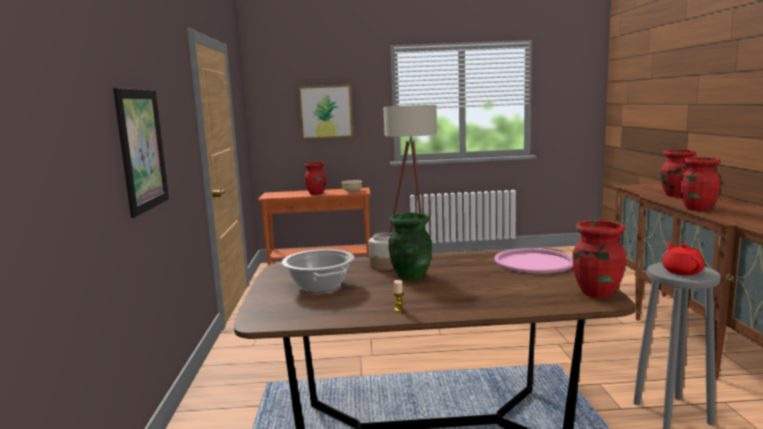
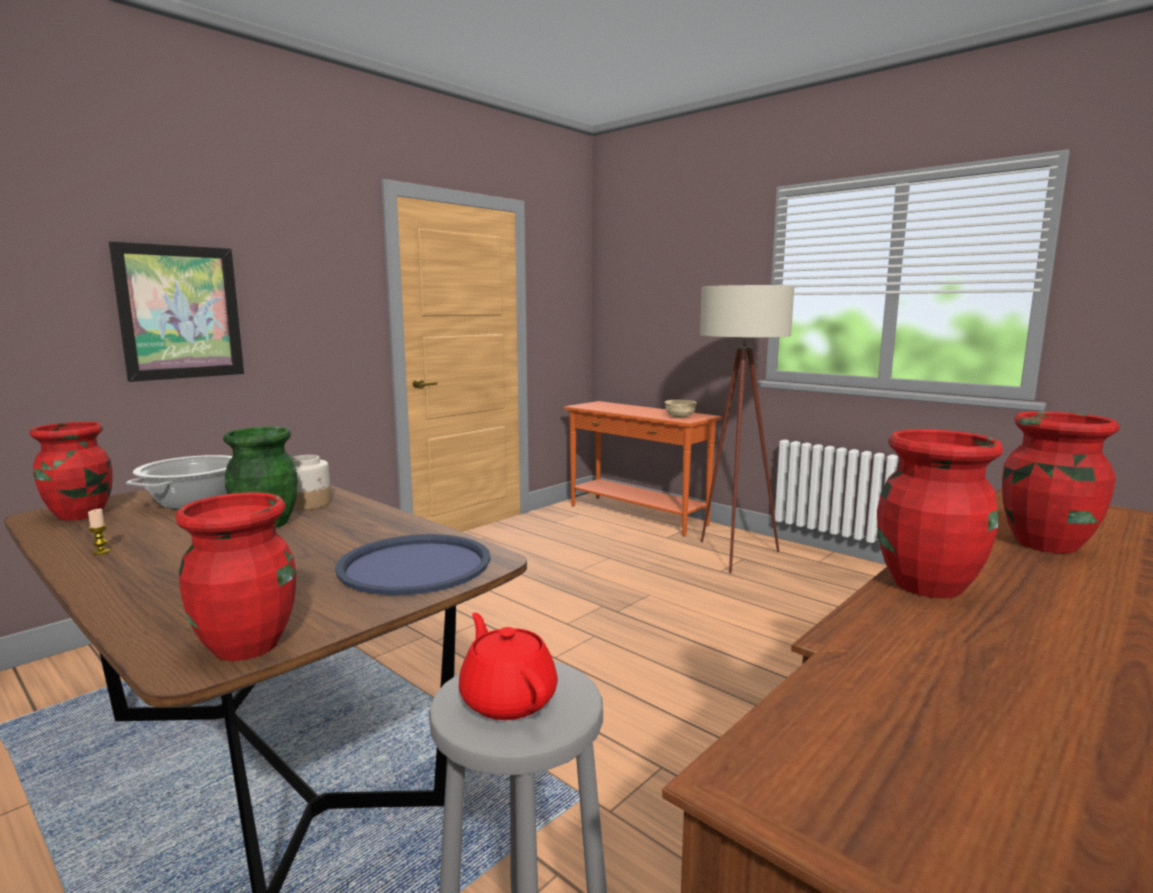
camera: 45 degrees right, 0 degrees up
picture [298,85,353,139] -> none
red vase [304,162,326,195] -> red vase moved to [30,422,113,521]
pink tray [495,248,573,273] -> blue tray [335,534,490,595]
red teapot [662,242,704,275] -> red teapot turned 75 degrees counterclockwise [459,613,558,720]

